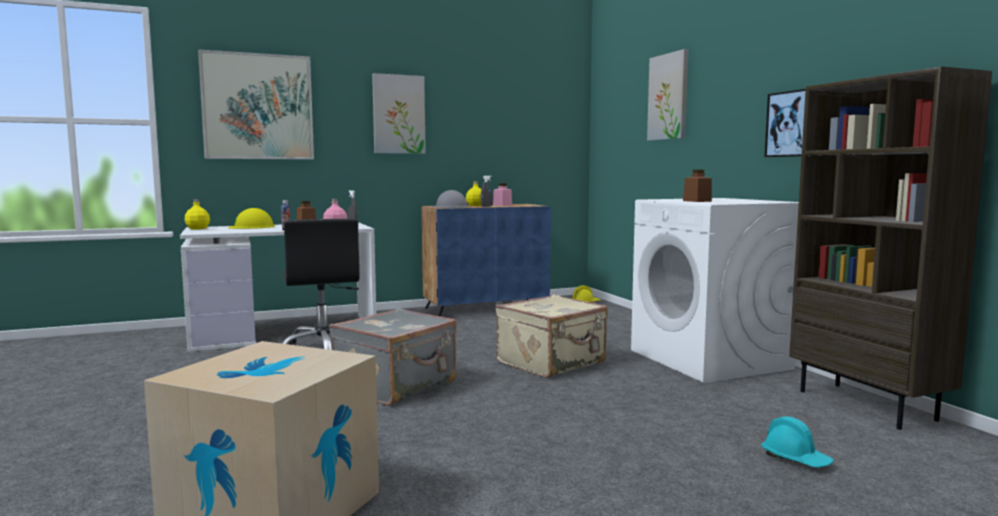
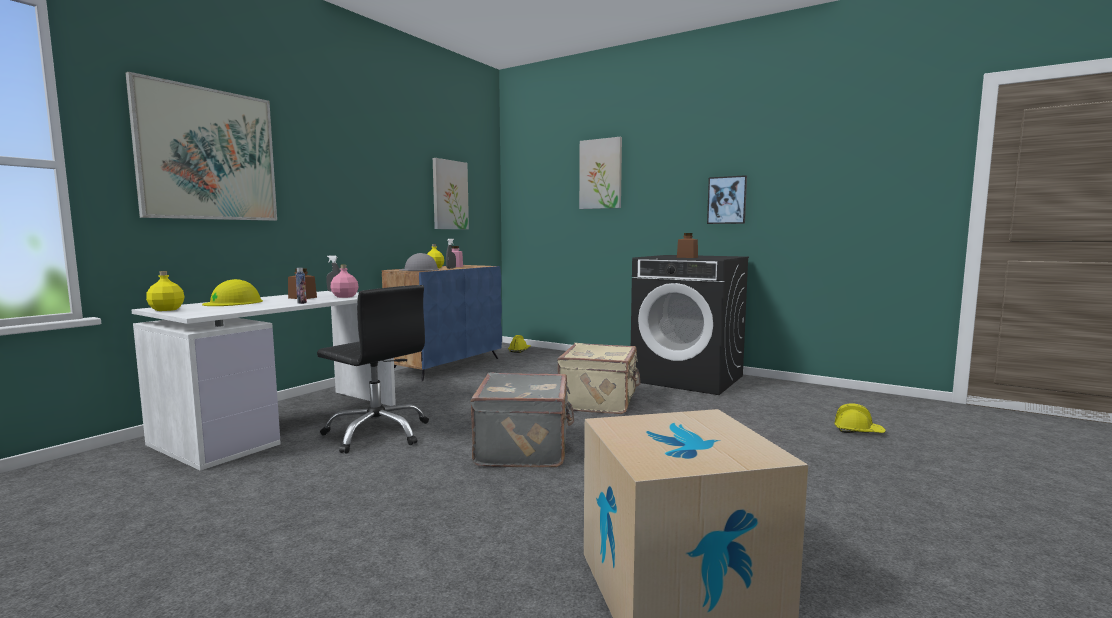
camera: 35 degrees left, 0 degrees up
picture [372,73,426,154] -> picture moved to [433,158,469,229]
white washing machine [631,198,799,383] -> black washing machine [631,255,749,395]
turquoise hard hat [761,417,834,468] -> yellow hard hat [834,403,886,433]
brown bookcase [789,67,992,430] -> none

